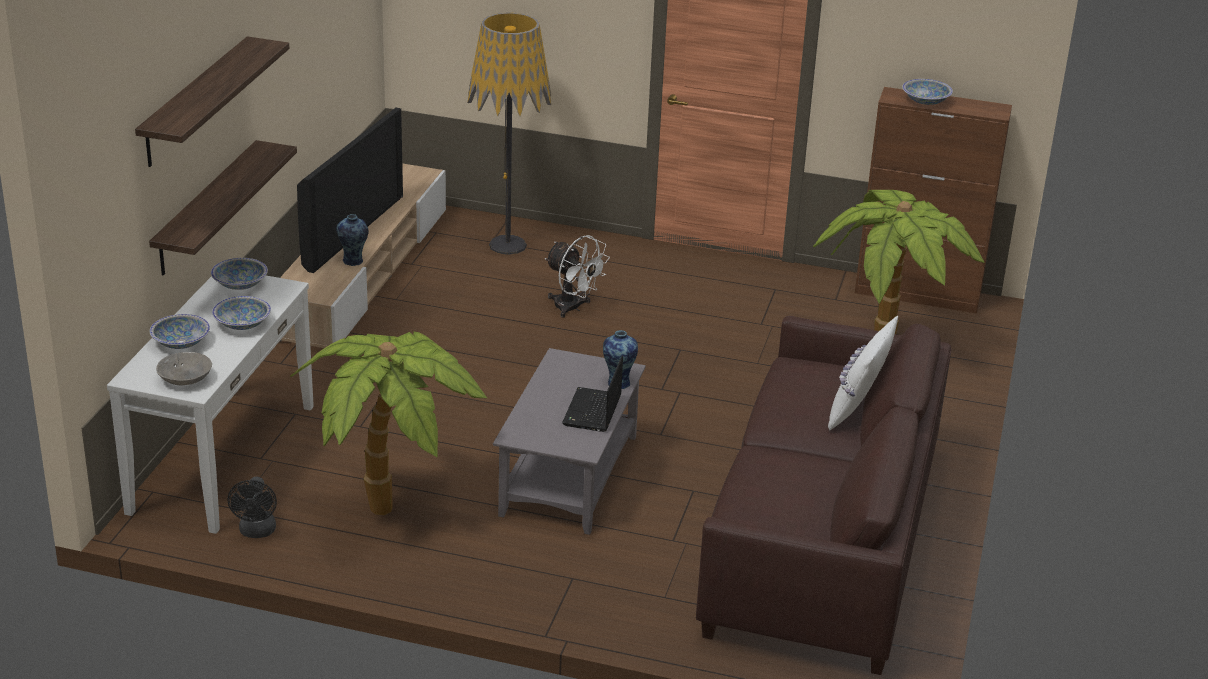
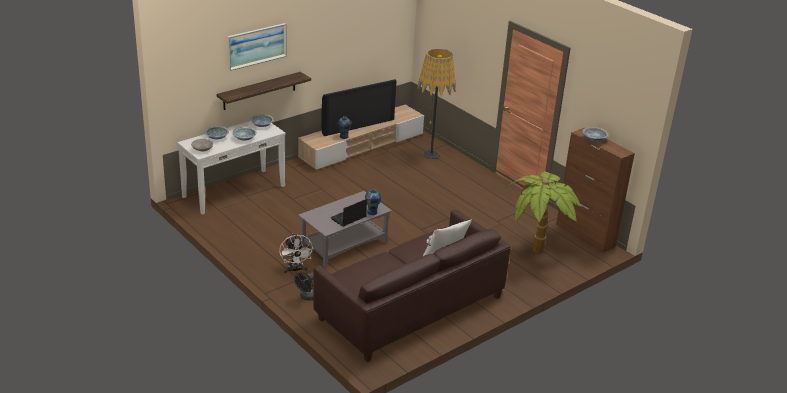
camera: 35 degrees right, 0 degrees up
shelf [135,36,290,167] -> picture [228,23,287,71]
black fan [228,477,277,538] -> black fan moved to [294,272,314,300]
potted plant [290,332,487,515] -> none
white fan [545,235,610,318] -> white fan moved to [279,233,314,273]

